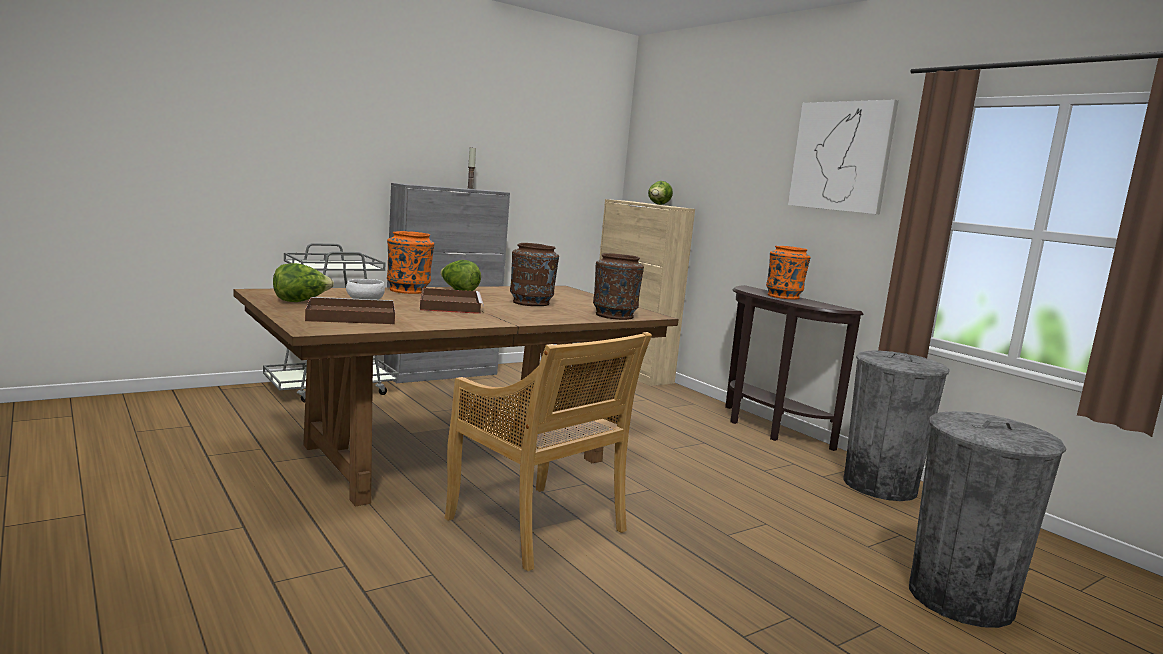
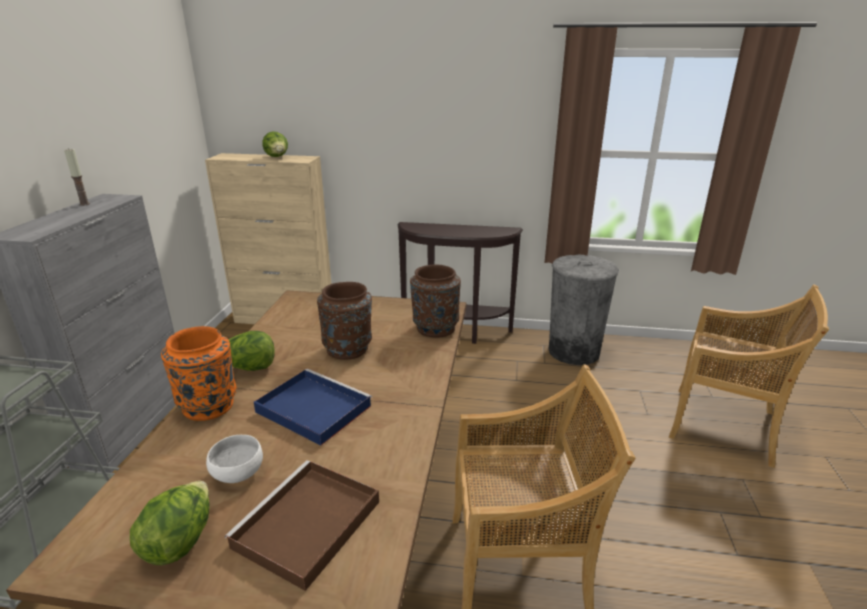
camera: 45 degrees left, 15 degrees up
brown tray [420,288,484,314] -> blue tray [254,369,372,446]
orange vase [766,246,810,300] -> none
picture [788,99,899,214] -> none
grey trash can [909,411,1066,628] -> beige chair [669,284,829,468]

